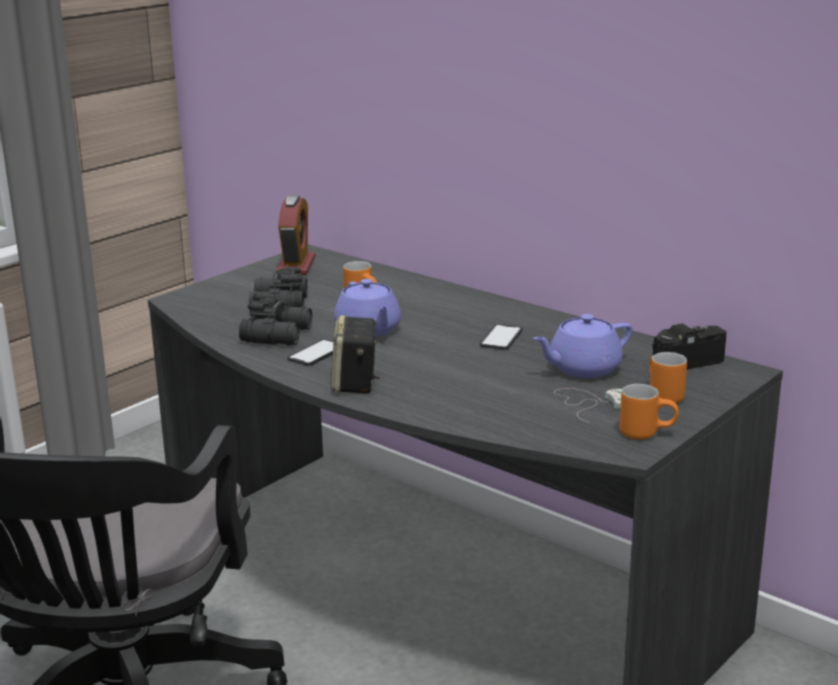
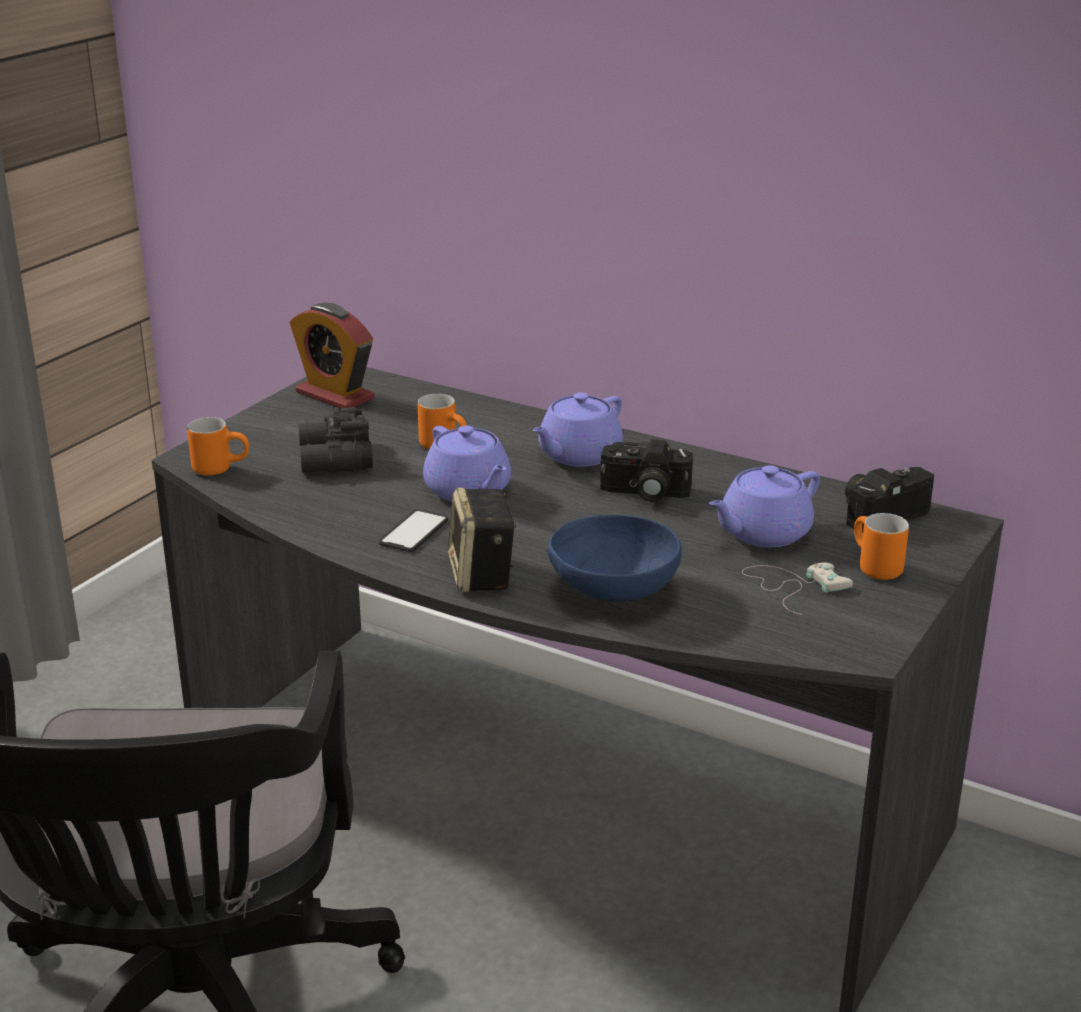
camera: 10 degrees left, 5 degrees up
black binoculars [239,293,312,345] -> none
alarm clock [276,195,316,275] -> alarm clock turned 135 degrees clockwise [290,302,375,409]
phone [480,324,523,350] -> camera [600,439,693,502]
orange mug [620,384,679,440] -> orange mug moved to [187,417,249,476]
none -> purple teapot [533,393,623,467]
none -> blue bowl [547,515,682,602]

